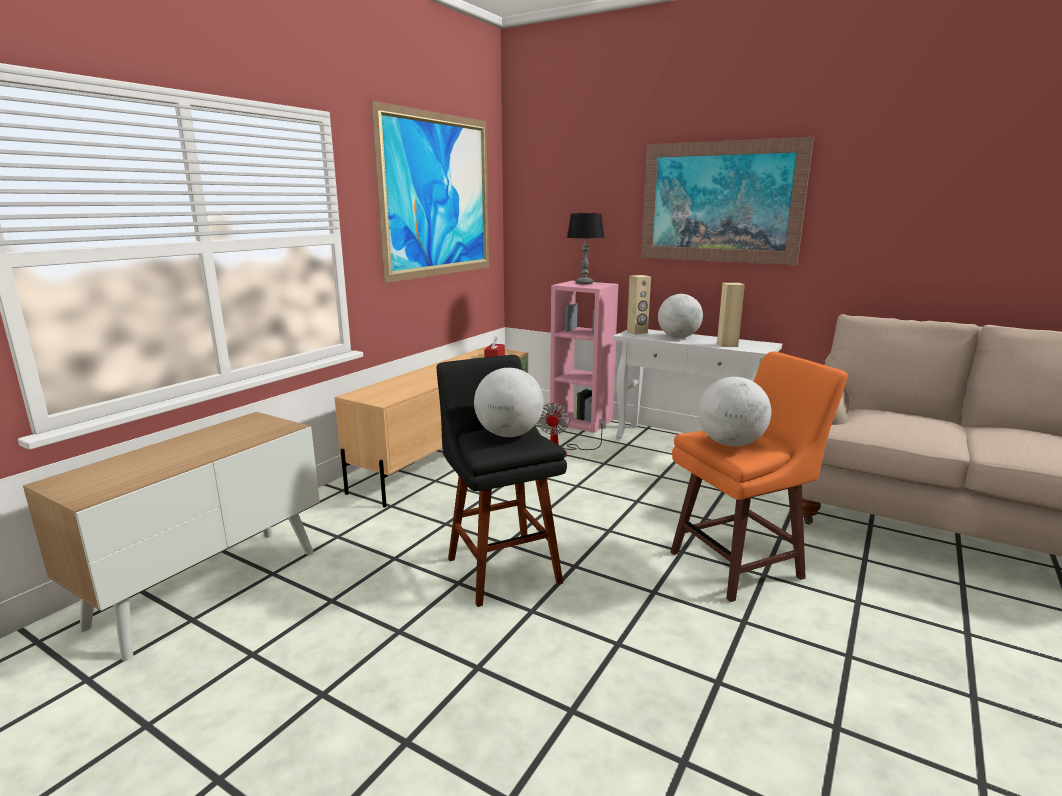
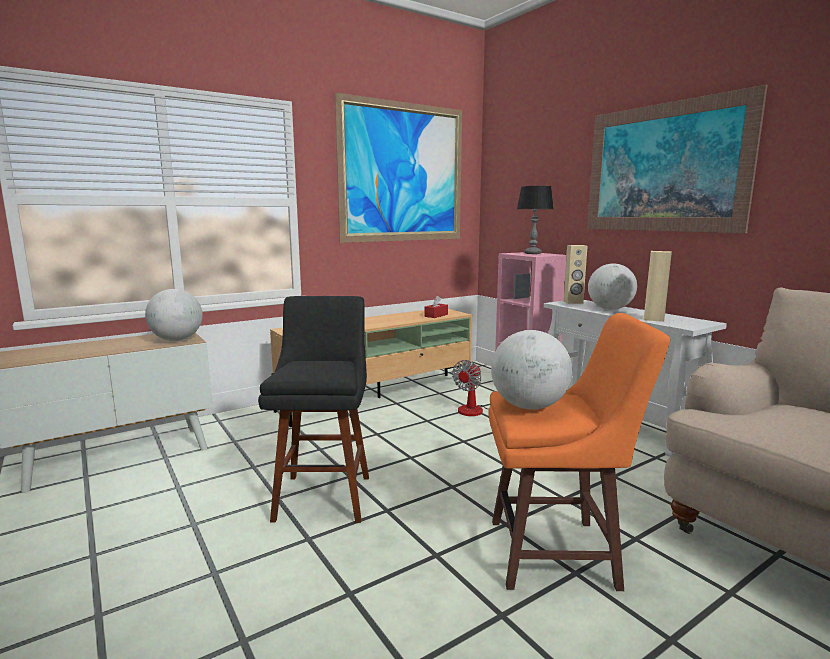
camera: 25 degrees right, 5 degrees down
globe [474,368,544,437] -> globe moved to [145,289,203,341]

